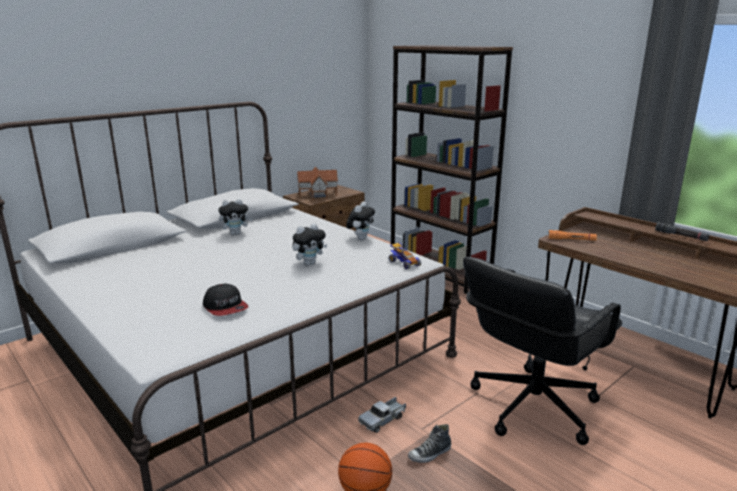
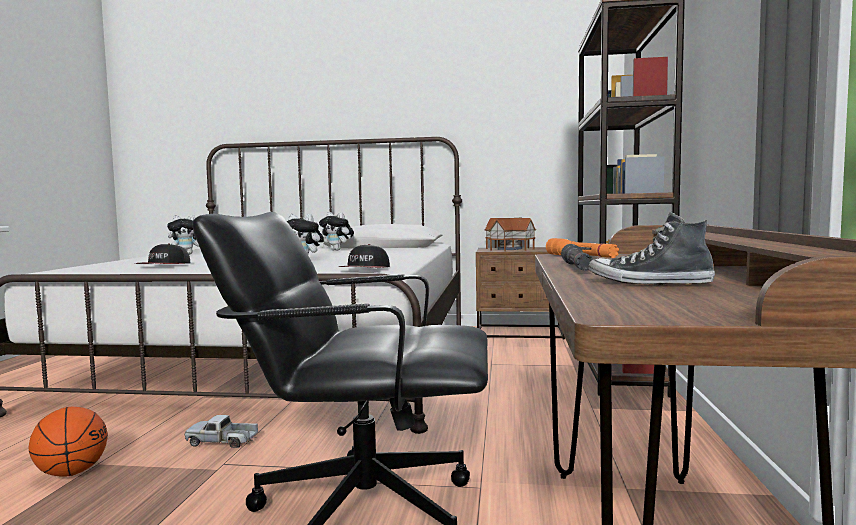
camera: 50 degrees right, 15 degrees down
plush toy [346,202,375,240] -> plush toy moved to [167,215,199,255]
toy car [389,242,421,269] -> cap [339,244,390,268]
shoe [408,424,451,463] -> shoe moved to [588,212,715,285]
black flashlight [655,222,710,241] -> black flashlight moved to [561,244,593,271]

